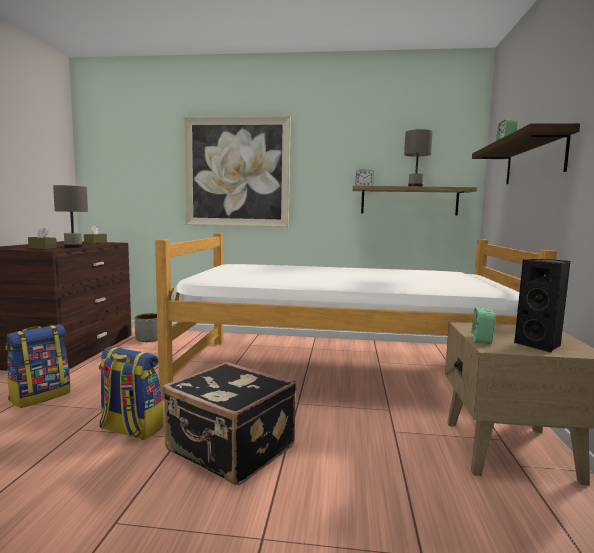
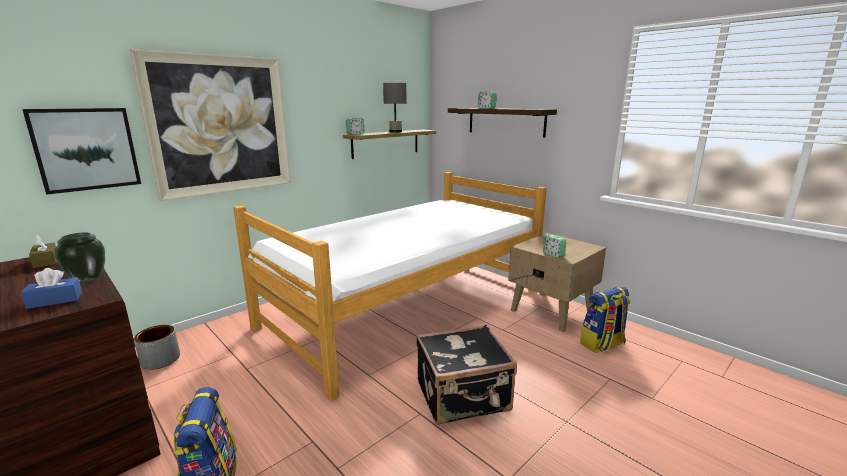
camera: 50 degrees left, 10 degrees up
brown tissue box [28,227,57,249] -> blue tissue box [21,268,82,309]
grey table lamp [53,185,88,248] -> vase [55,232,105,285]
backpack [99,346,163,440] -> backpack moved to [580,286,630,353]
black speaker [514,259,570,352] -> none
none -> picture [22,108,141,195]

